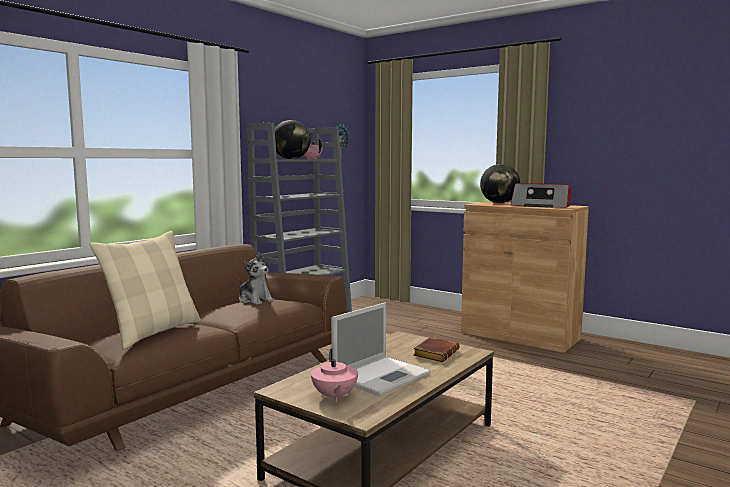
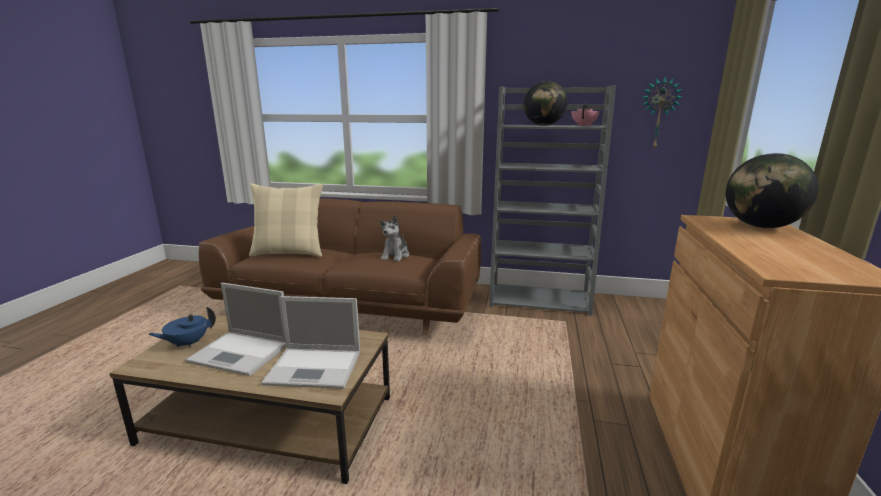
camera: 65 degrees right, 10 degrees up
pink teapot [311,348,358,402] -> blue teapot [148,307,216,348]
brown book [413,337,460,362] -> laptop [261,296,360,389]
radio [511,183,571,208] -> none

